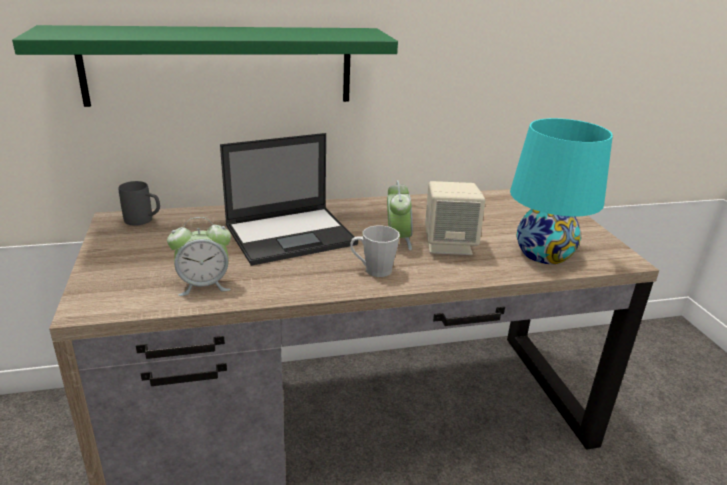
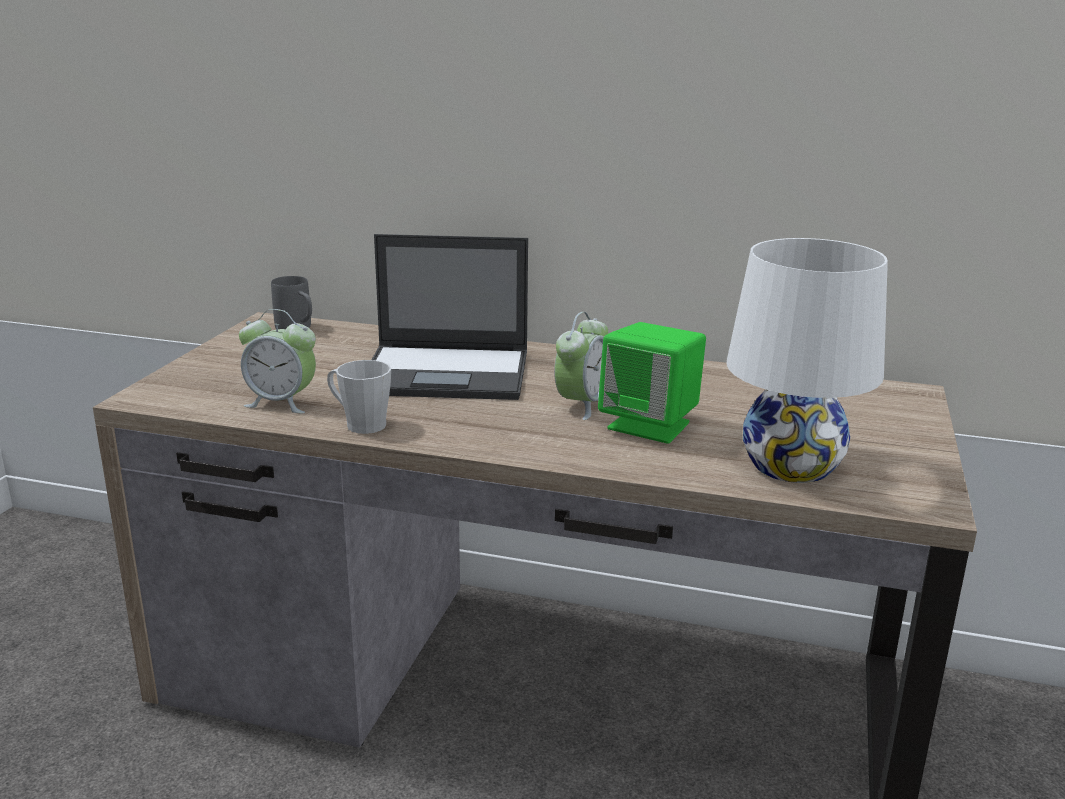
camera: 30 degrees right, 5 degrees down
green shelf [12,25,398,107] -> none
grey mug [350,226,400,277] -> grey mug moved to [327,360,391,434]
beige speaker [425,181,485,255] -> green speaker [598,322,706,444]
turquoise table lamp [510,118,613,264] -> white table lamp [726,238,888,483]

